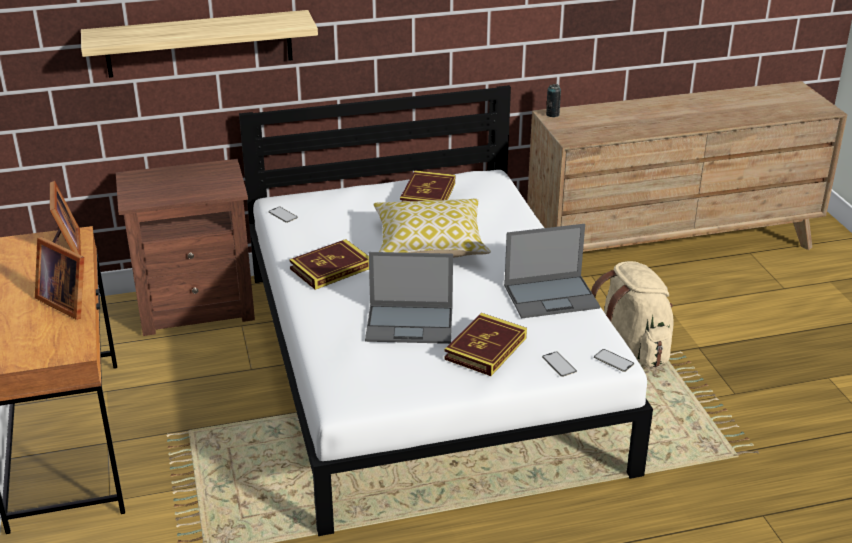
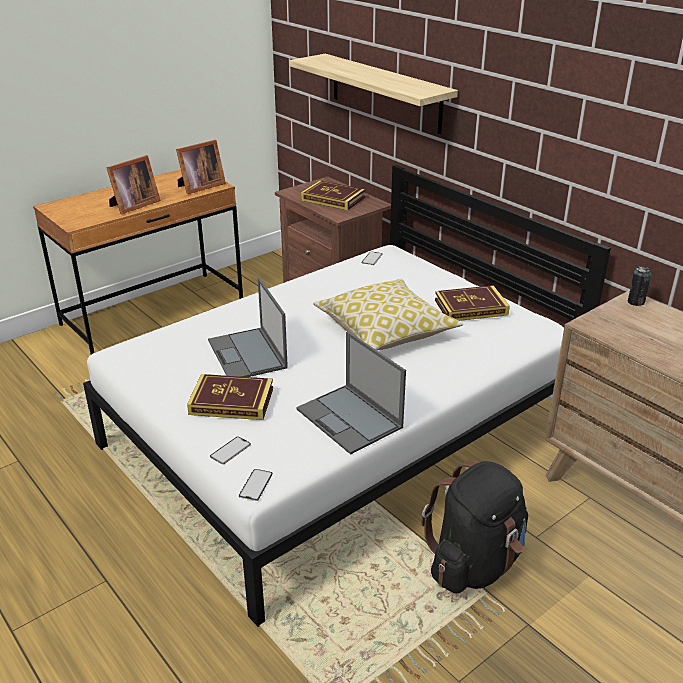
camera: 65 degrees right, 0 degrees up
picture frame [35,237,85,320] -> picture frame turned 150 degrees counterclockwise [106,155,161,214]
book [289,239,369,290] -> book moved to [301,181,365,210]
beige backpack [591,261,674,367] -> black backpack [421,461,528,593]

